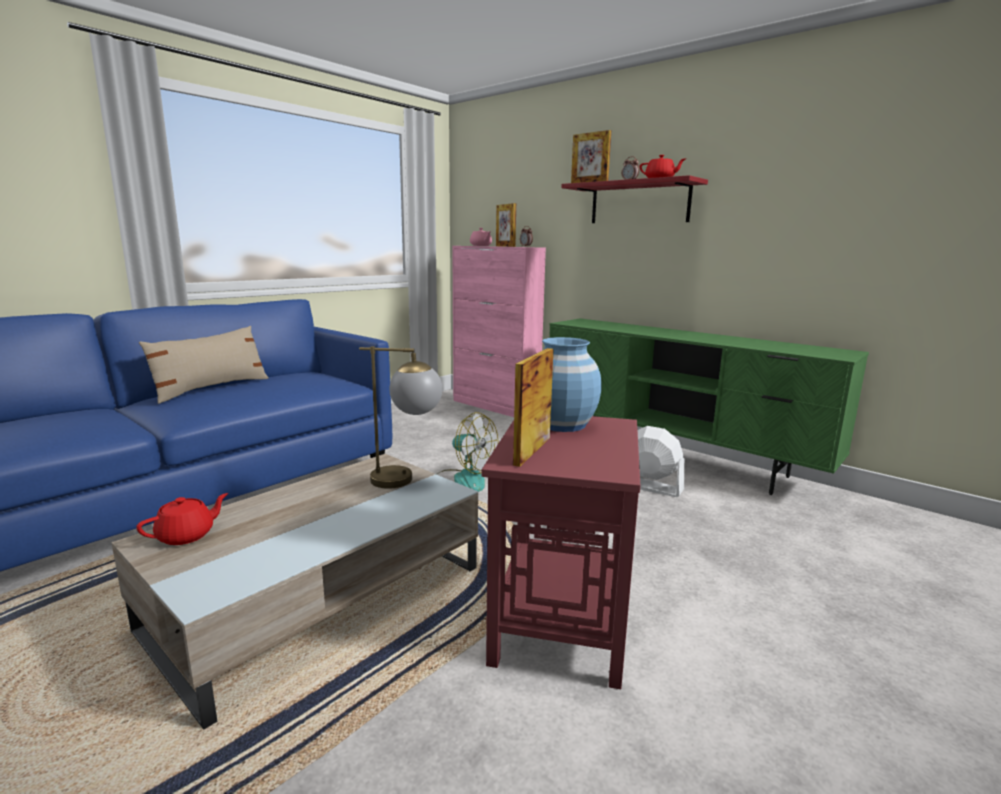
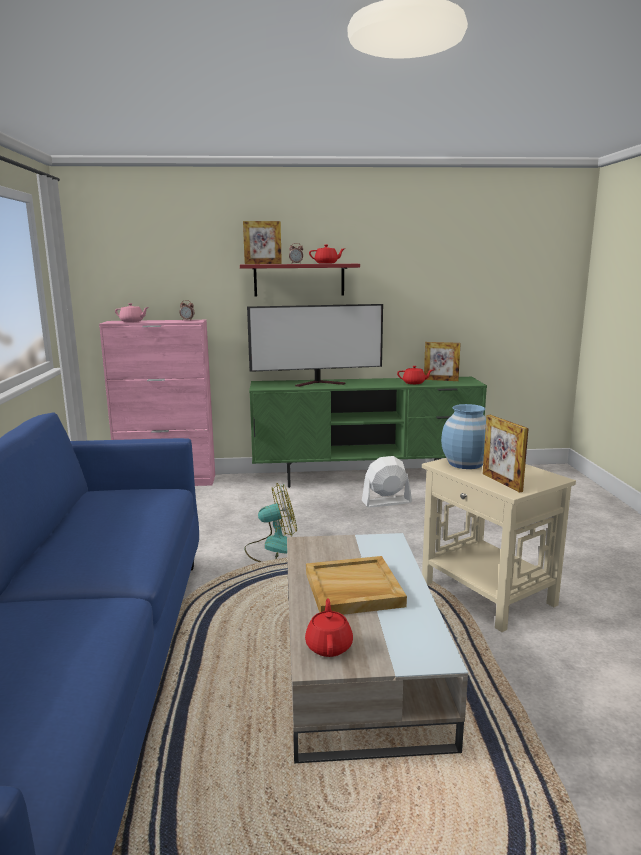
camera: 45 degrees left, 0 degrees up
beige pillow [139,326,269,404] -> none
table lamp [359,346,442,489] -> none
red side table [482,416,640,689] -> beige side table [422,458,576,632]
picture frame [496,203,516,247] -> picture frame moved to [424,342,461,381]
none -> television [247,304,383,387]
none -> beige tray [306,556,407,615]
none -> red teapot [397,366,433,384]

